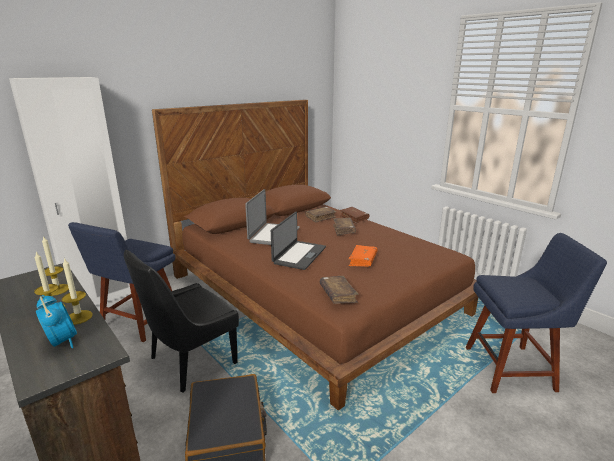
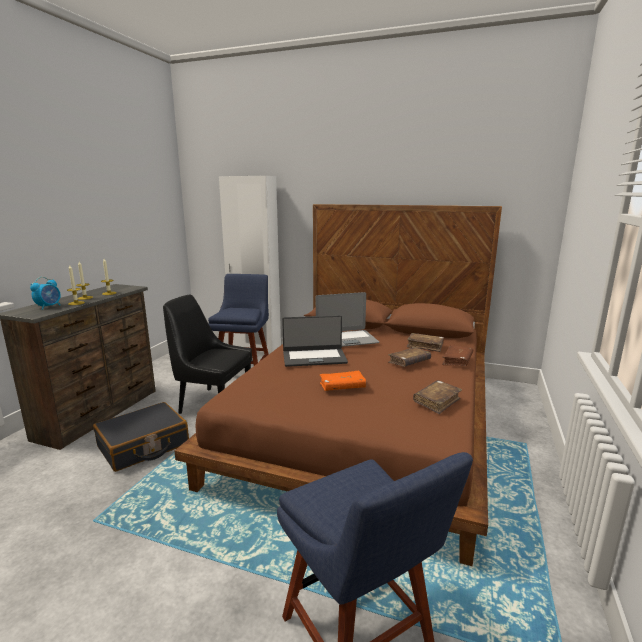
camera: 60 degrees right, 5 degrees down
blue chair [68,222,175,342] -> blue chair turned 105 degrees clockwise [208,274,269,366]
brown book [320,276,359,304] -> brown book moved to [413,380,462,414]

